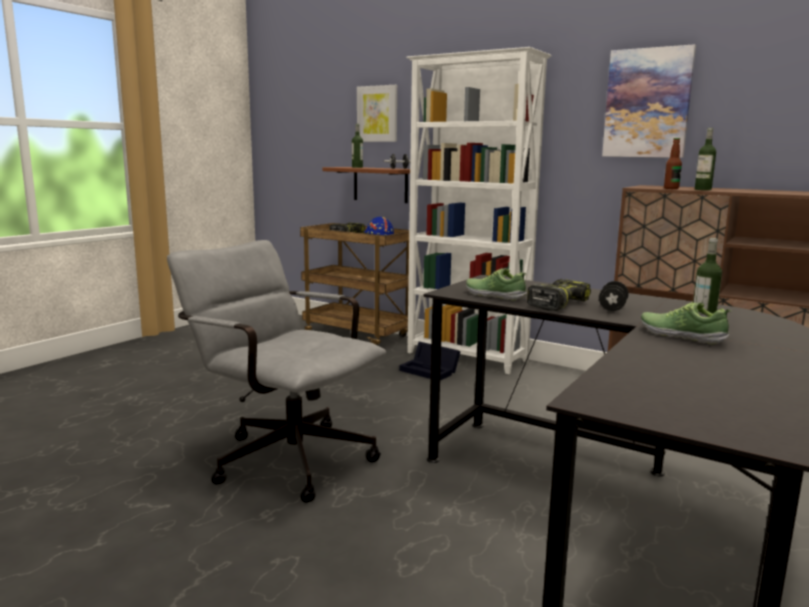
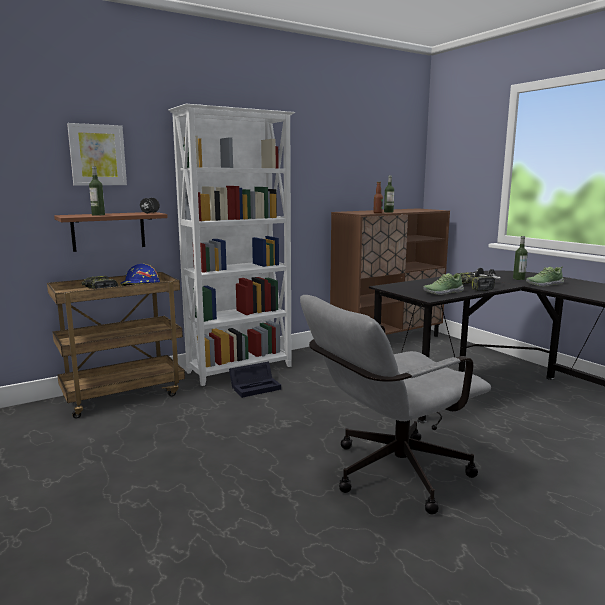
camera: 65 degrees left, 0 degrees up
picture [602,44,696,158] -> none

